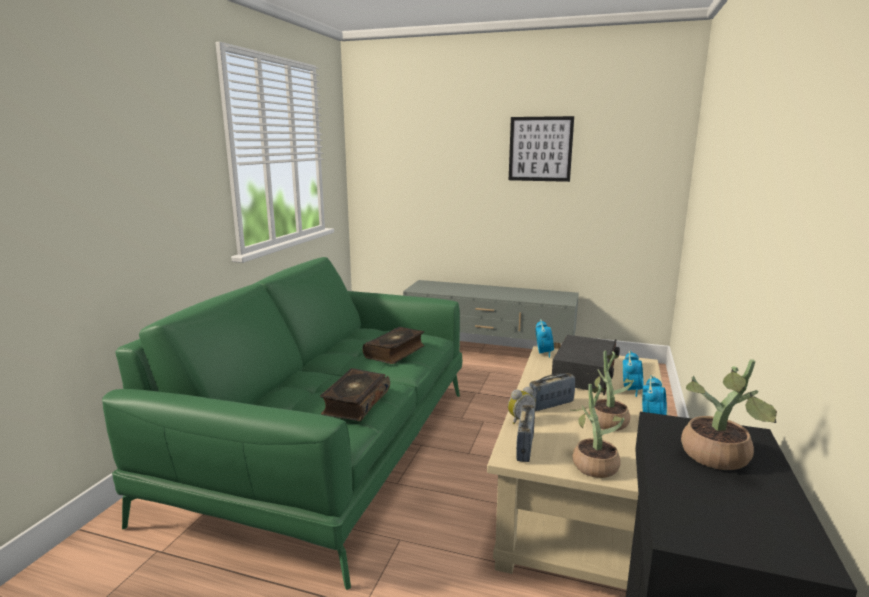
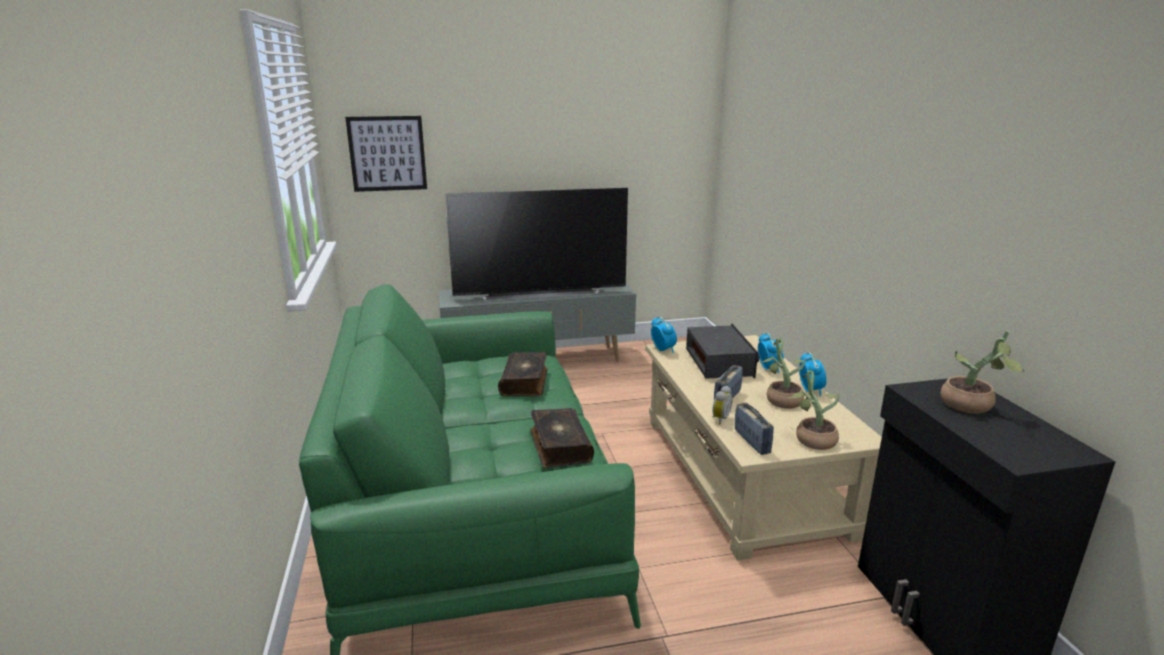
camera: 30 degrees left, 5 degrees up
picture [509,116,574,182] -> picture moved to [345,116,427,192]
none -> television [445,188,628,301]

